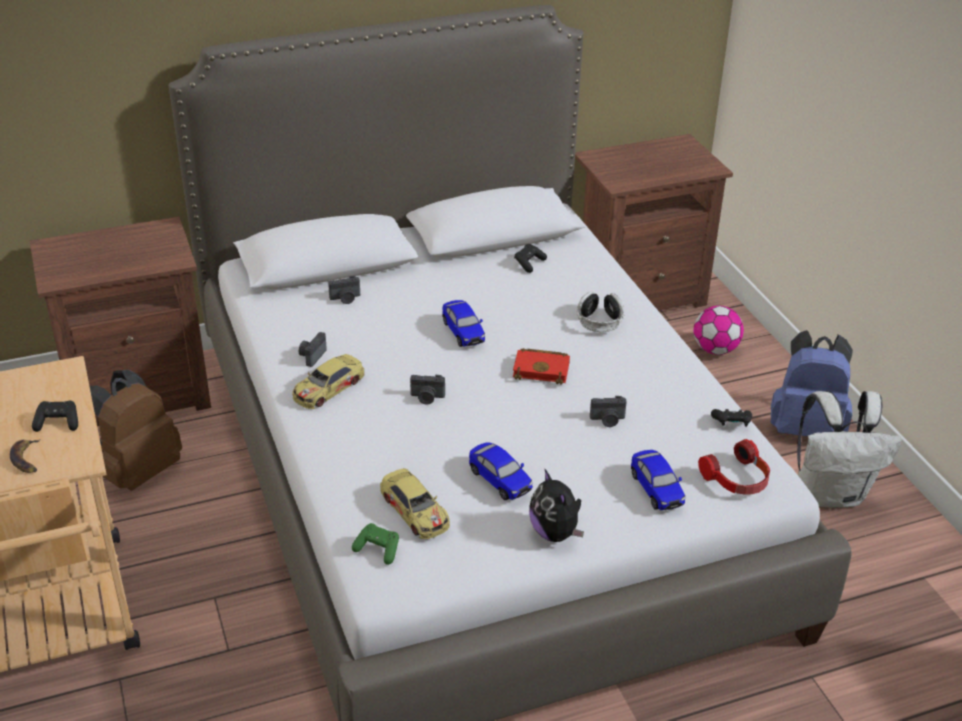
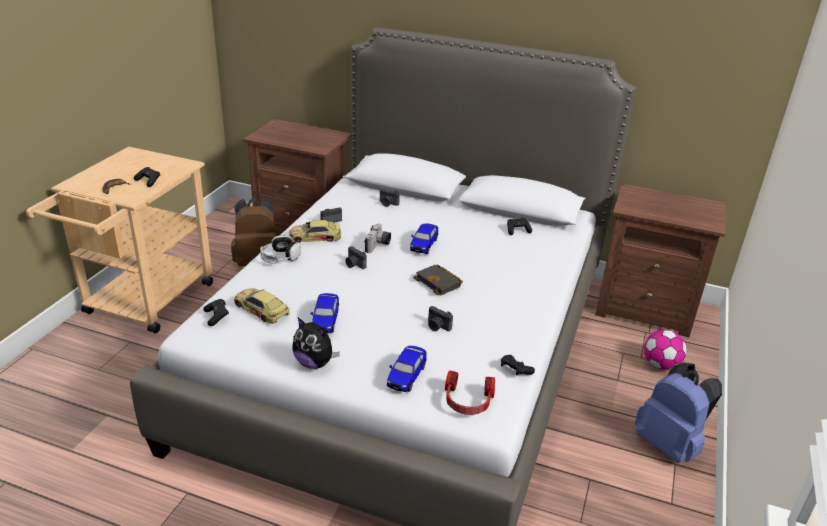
camera: 40 degrees right, 5 degrees down
green game controller [352,523,399,565] -> black game controller [203,299,229,326]
toy car [380,468,450,539] -> toy car turned 120 degrees clockwise [234,288,290,324]
red book [513,348,570,385] -> black book [413,265,463,295]
plush toy [529,468,584,542] -> plush toy turned 75 degrees counterclockwise [292,318,340,369]
headphones [577,291,624,332] -> headphones moved to [260,235,301,264]
white backpack [797,391,902,507] -> none
none -> camera [365,223,391,253]

